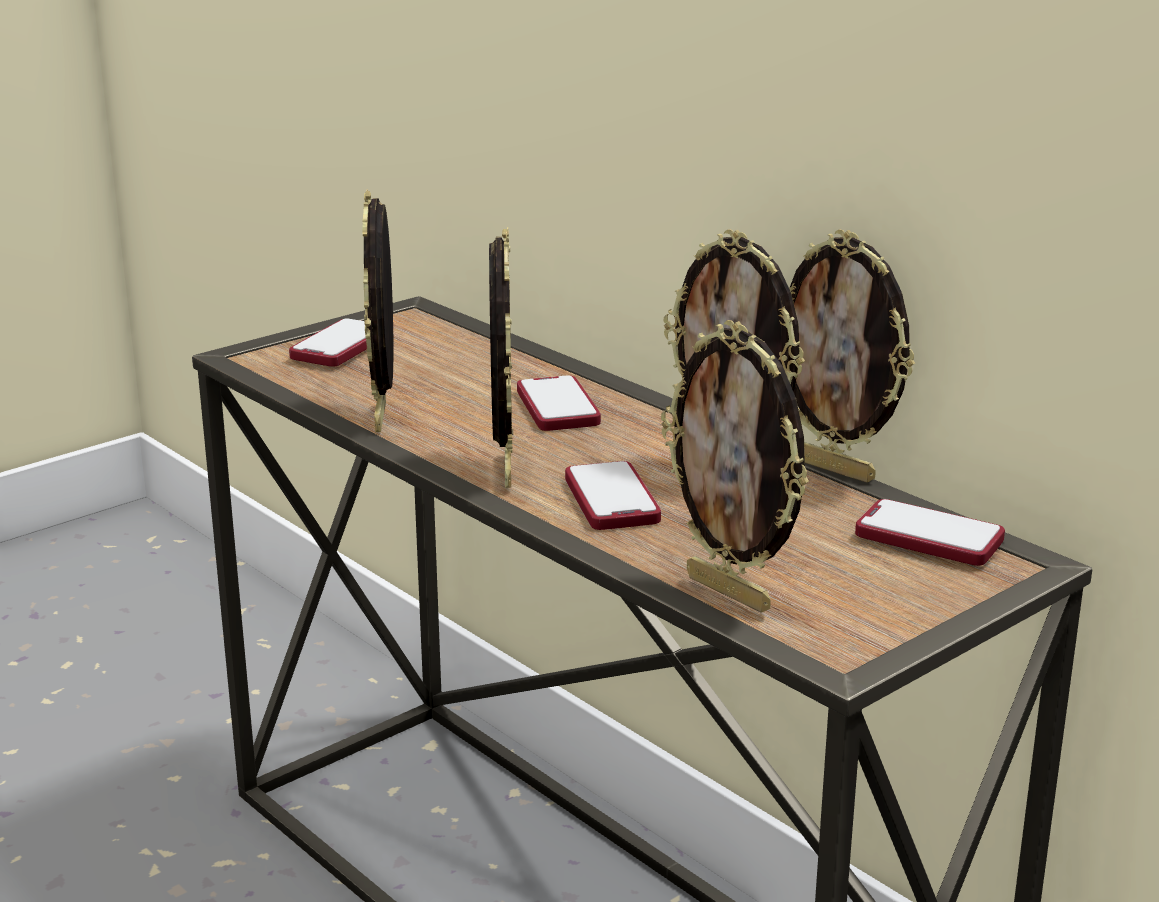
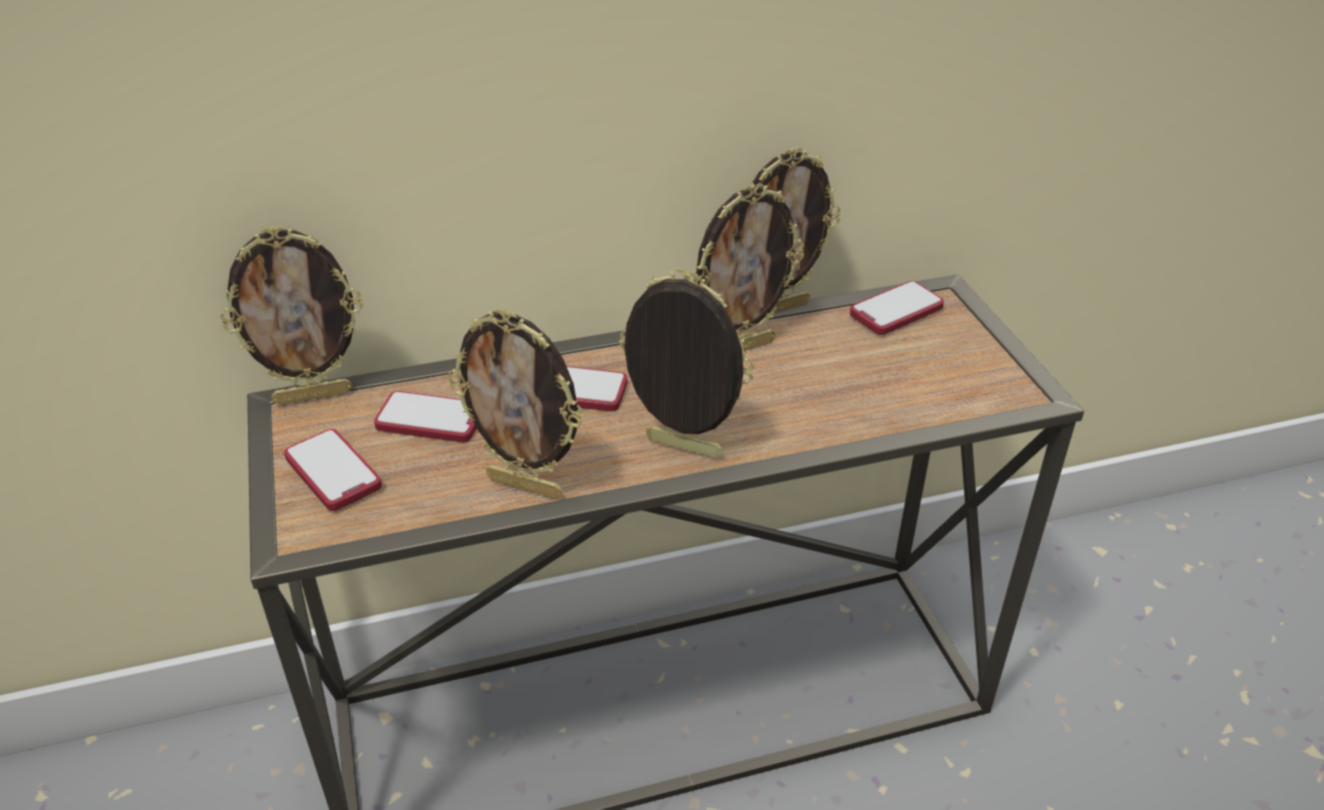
camera: 65 degrees left, 15 degrees up
phone [565,461,661,530] -> phone moved to [374,391,477,443]
picture frame [661,320,809,613] -> picture frame moved to [220,226,363,406]

